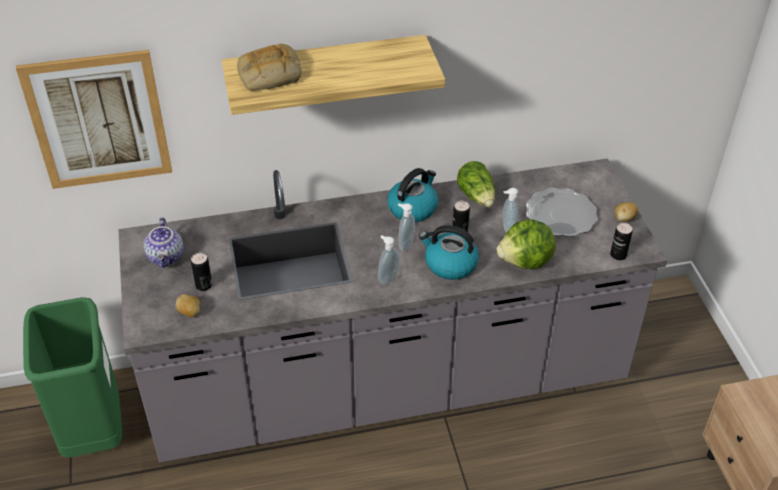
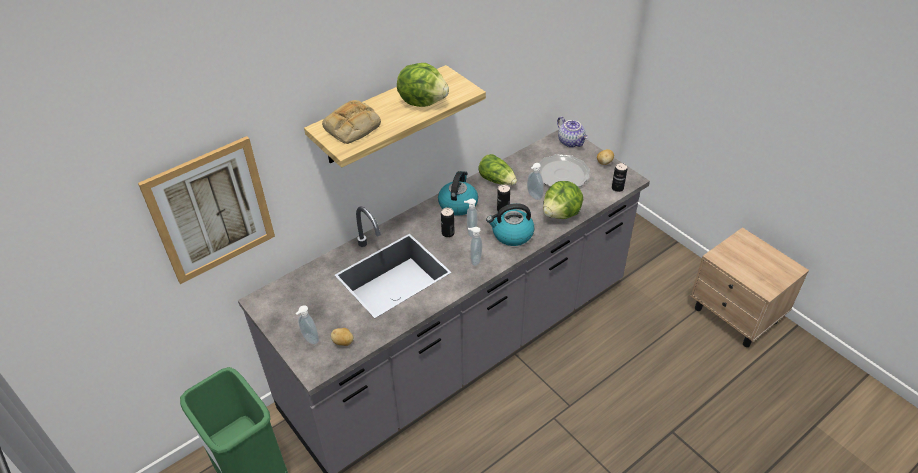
camera: 25 degrees left, 0 degrees up
teapot [144,217,183,268] -> teapot moved to [557,116,588,148]
can [191,253,212,291] -> can moved to [441,208,455,237]
none -> soap dispenser [295,305,319,345]
none -> lettuce [397,63,449,107]

